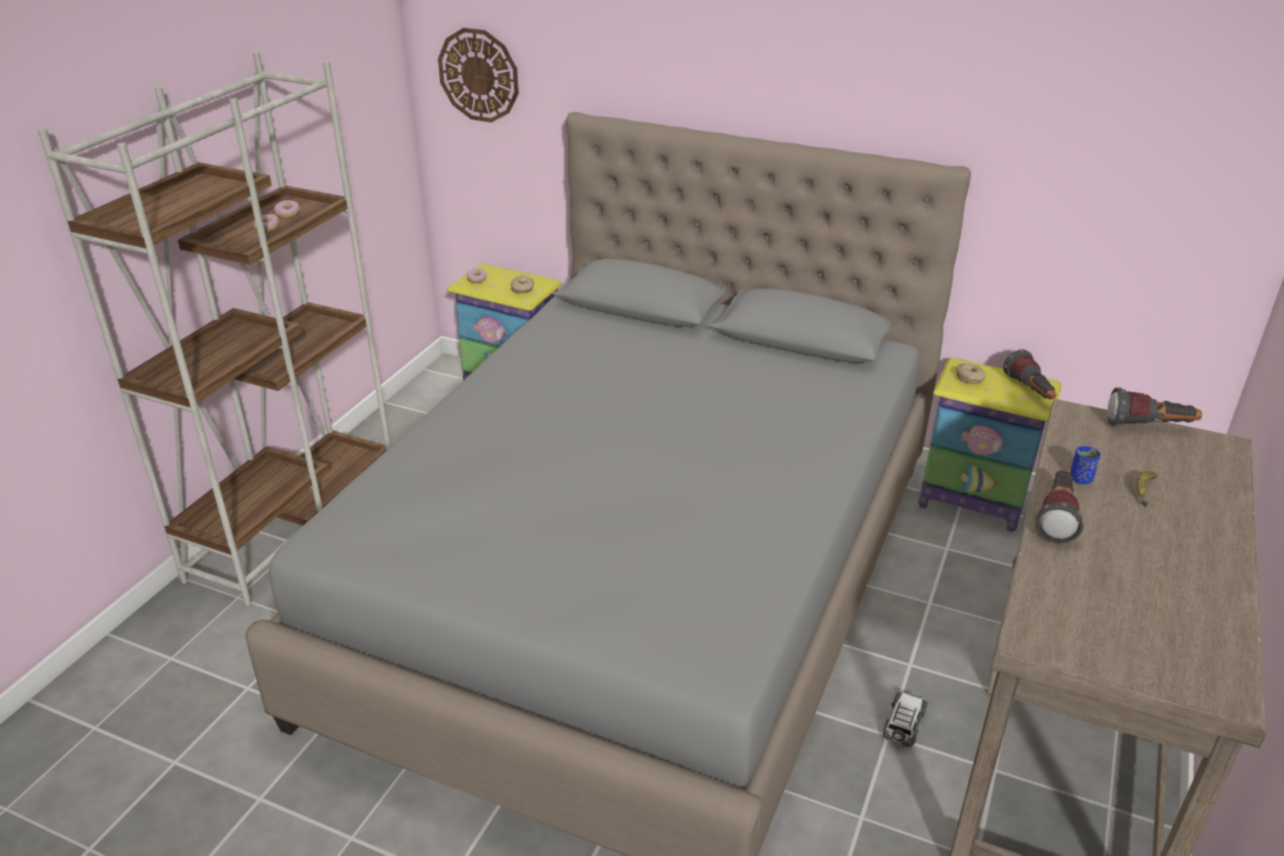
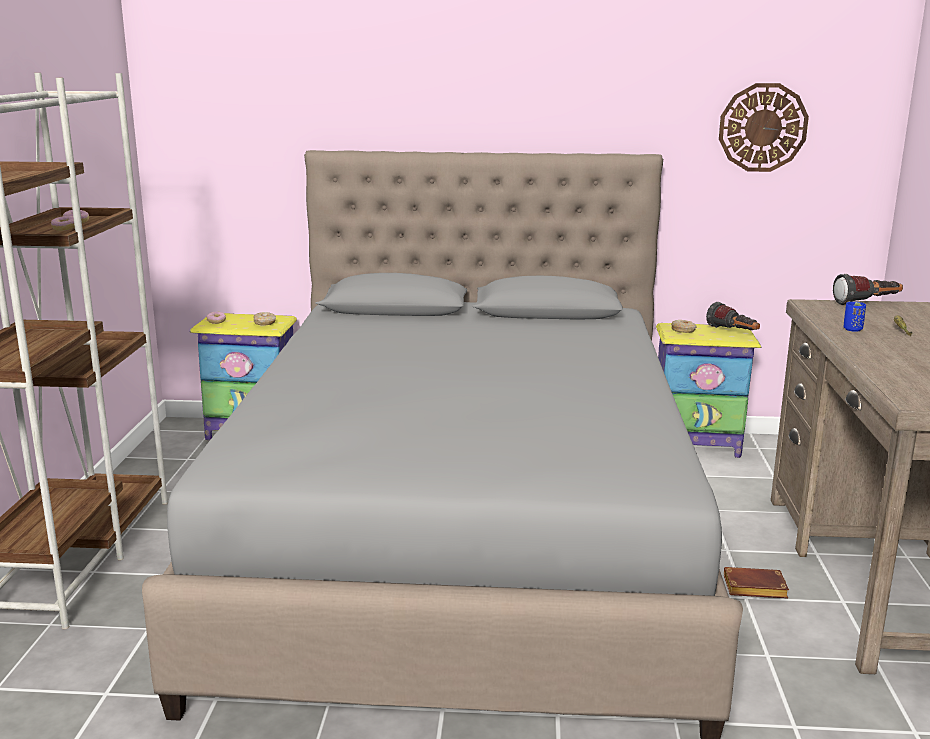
camera: 20 degrees left, 15 degrees down
wall clock [438,28,519,123] -> wall clock moved to [719,83,809,172]
toy car [883,691,928,747] -> brown book [724,567,789,598]
flashlight [1035,469,1084,543] -> none

